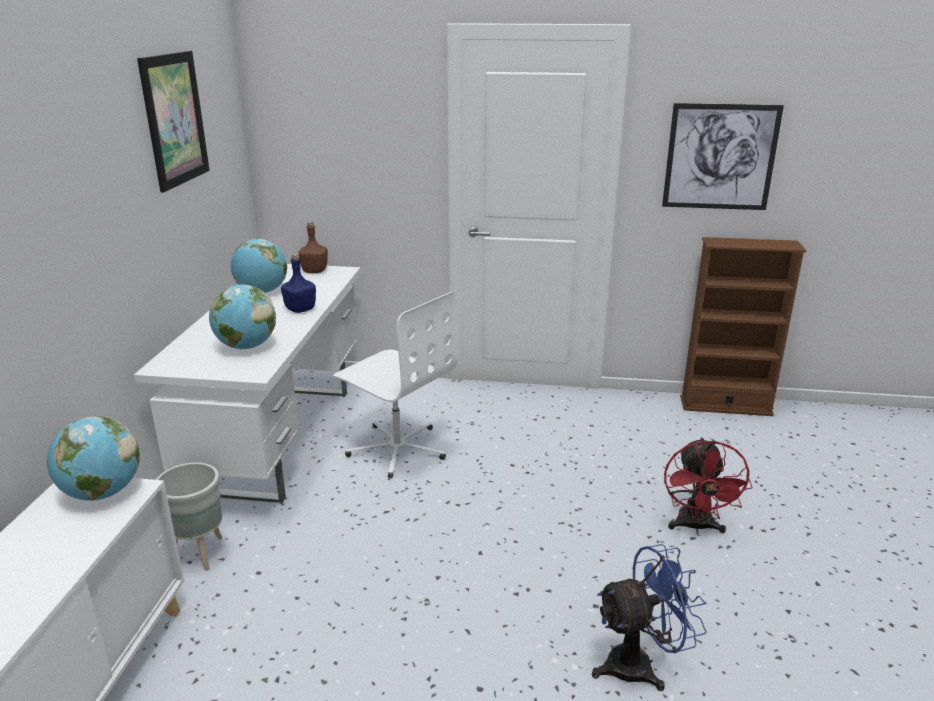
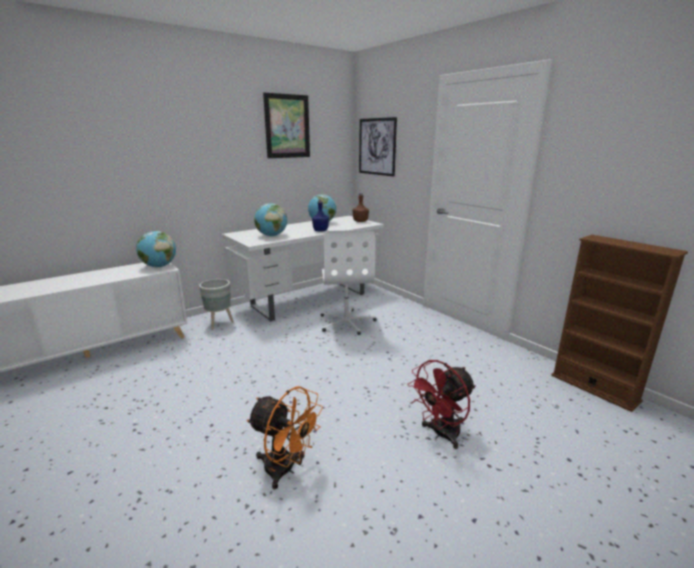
camera: 45 degrees right, 5 degrees down
blue fan [592,544,707,691] -> orange fan [247,386,323,489]
picture [662,103,784,210] -> picture moved to [359,117,397,177]

